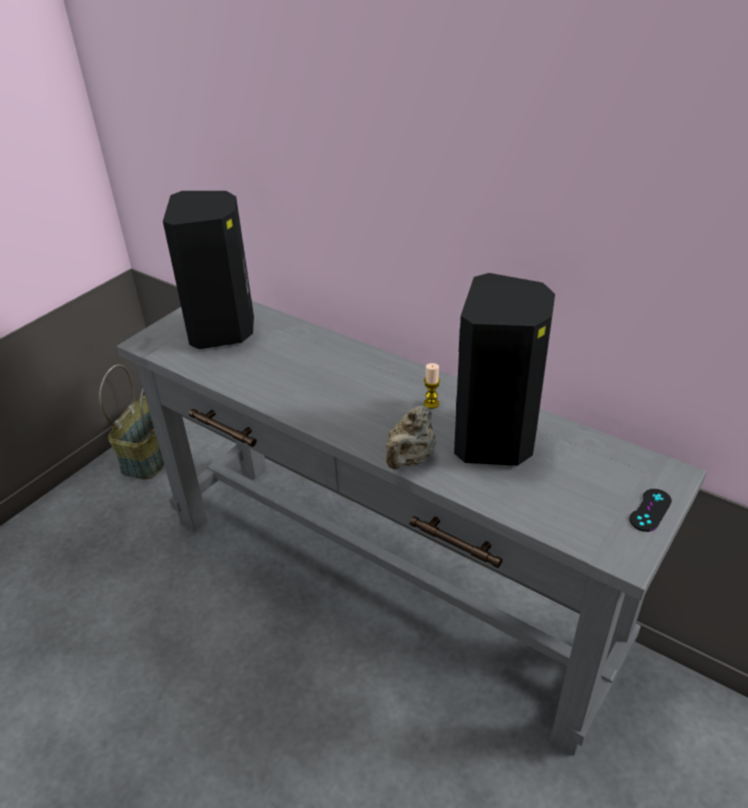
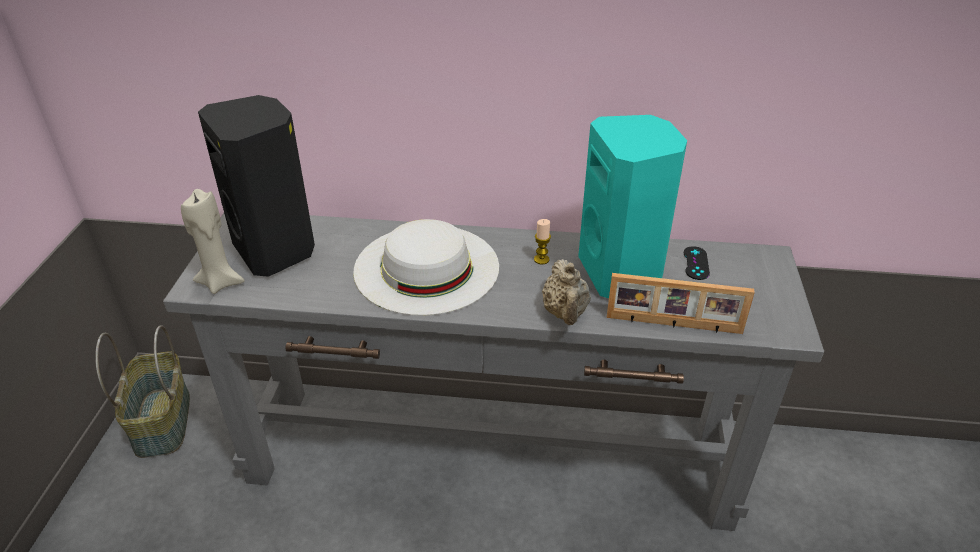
camera: 30 degrees left, 0 degrees up
black speaker [454,273,555,466] -> turquoise speaker [578,115,687,298]
black game controller [629,489,672,532] -> black game controller moved to [684,246,710,280]
none -> beige candle [181,189,245,294]
none -> white hat [353,219,499,316]
none -> picture frame [607,273,755,334]

